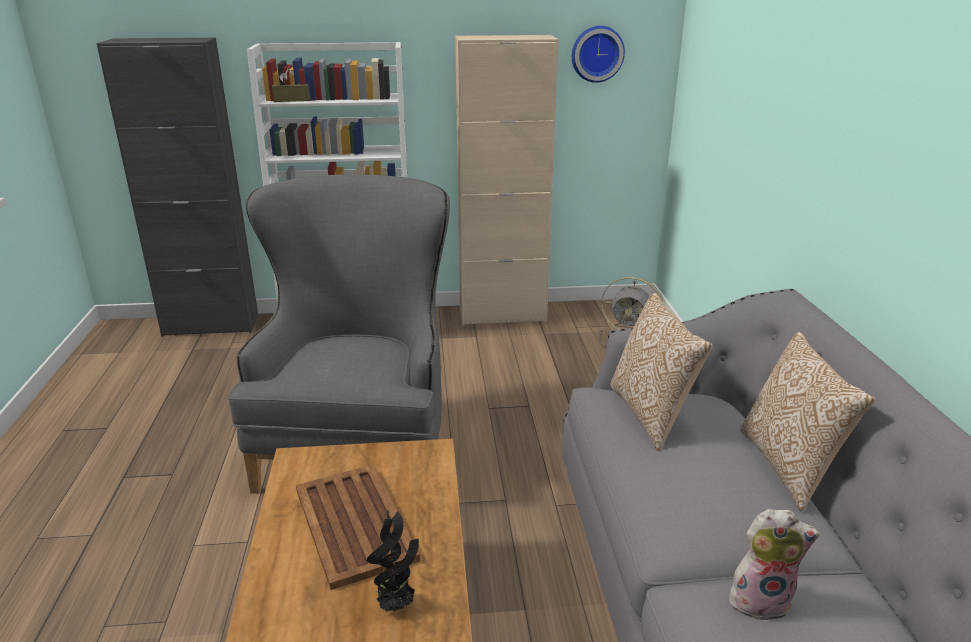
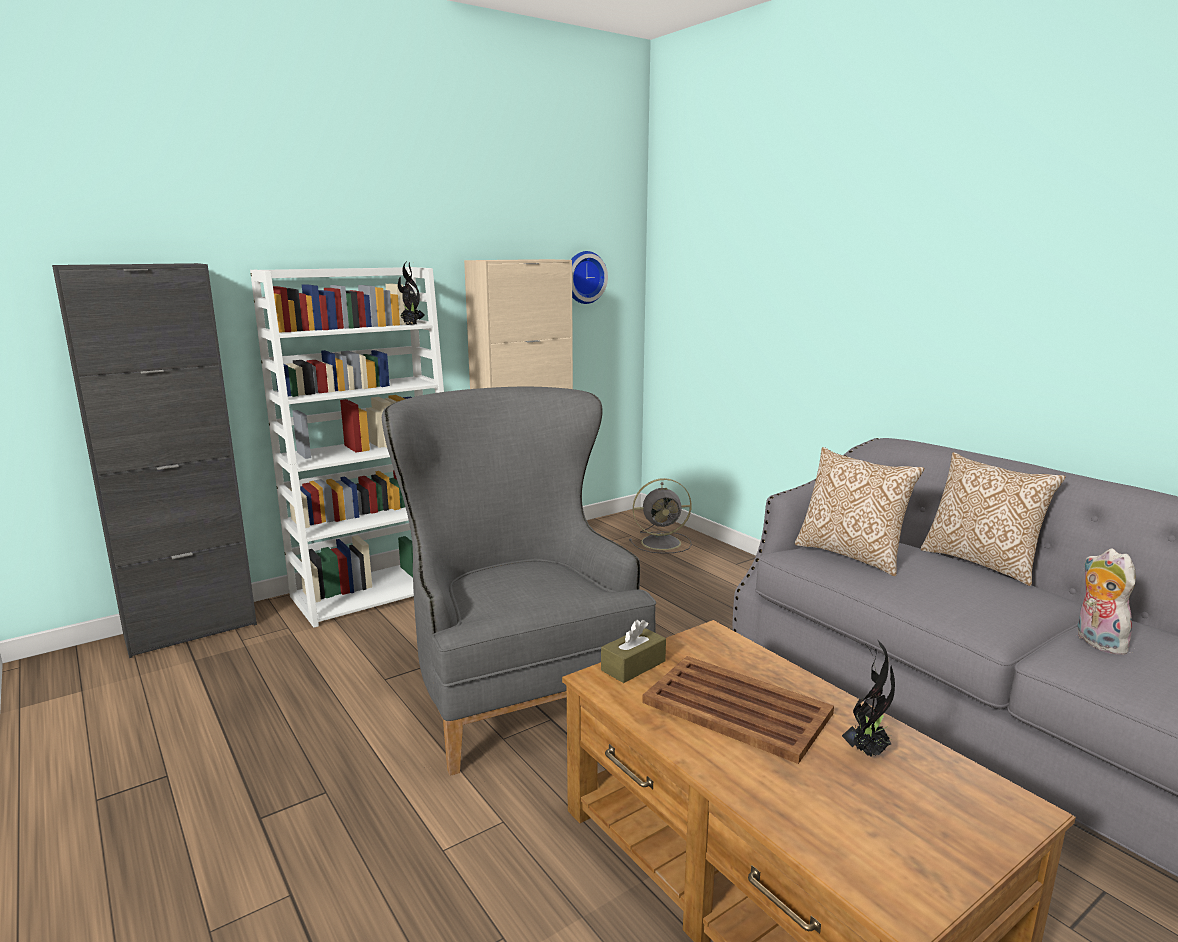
camera: 30 degrees left, 10 degrees down
brown tissue box [272,69,310,102] -> brown tissue box moved to [601,620,666,683]
plush toy [729,509,820,621] -> plush toy turned 75 degrees counterclockwise [1078,548,1136,655]
none -> potted plant [398,260,425,325]

